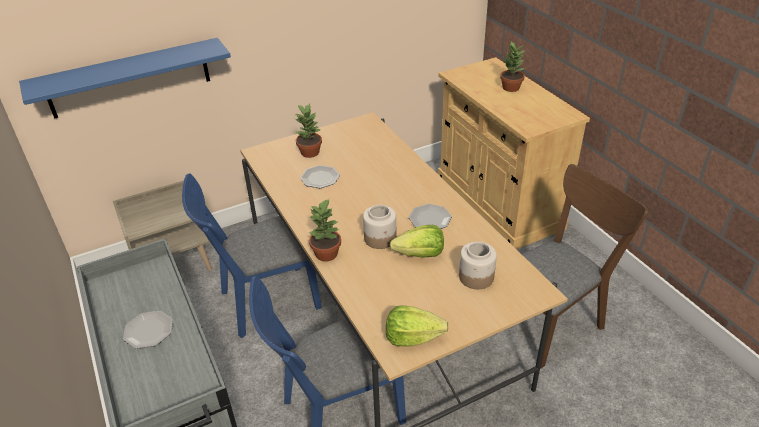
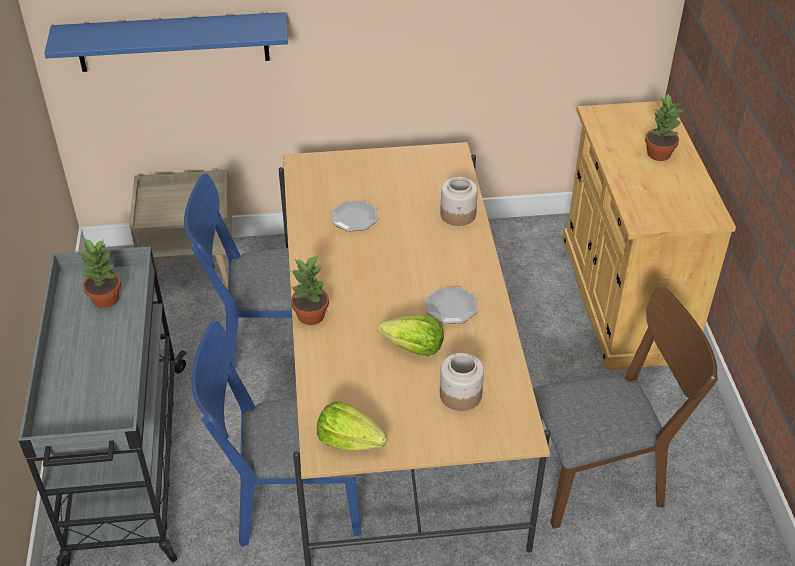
camera: 20 degrees right, 5 degrees up
plate [123,311,173,349] -> none
potted plant [294,104,322,158] -> potted plant moved to [77,239,121,308]
jar [363,205,396,249] -> jar moved to [440,177,478,226]

